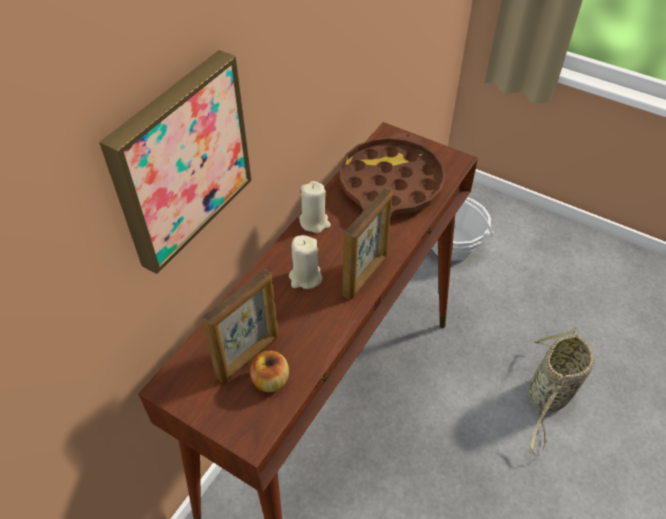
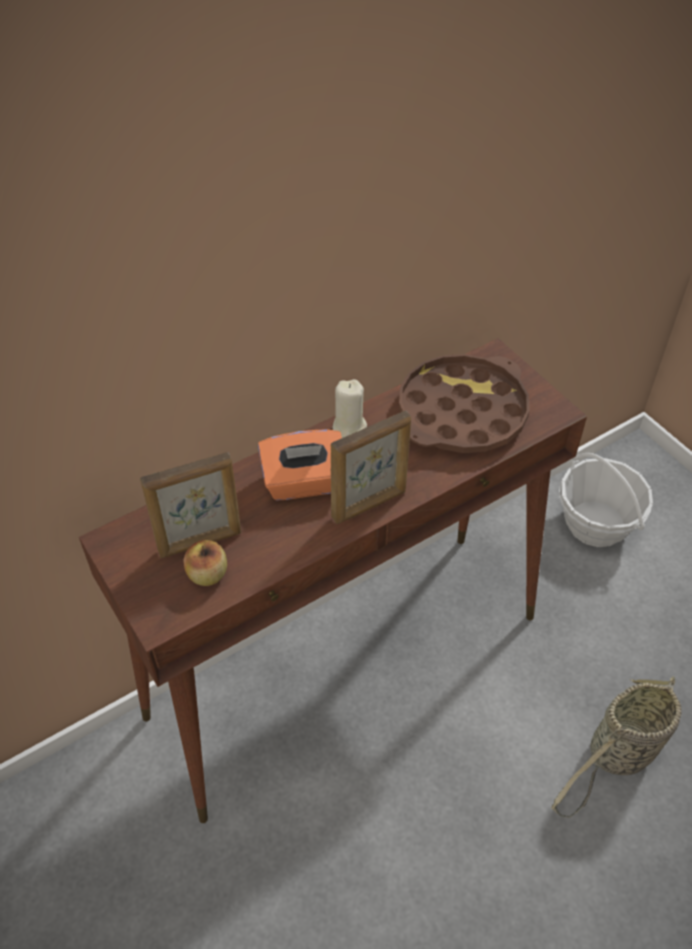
camera: 25 degrees right, 0 degrees up
picture [99,50,252,274] -> none
beige candle [289,235,322,289] -> orange tissue box [258,429,342,501]

